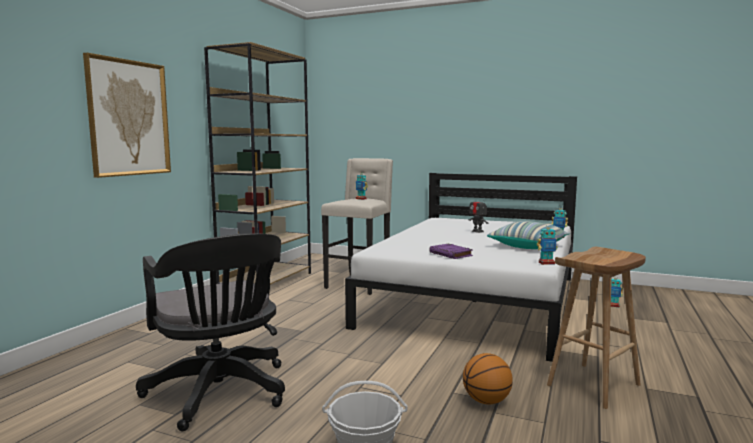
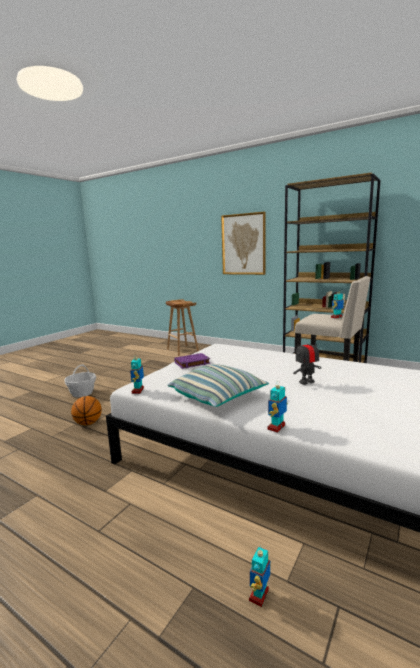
camera: 100 degrees right, 5 degrees up
black office chair [136,233,285,431] -> none
brown stool [547,247,646,409] -> brown stool moved to [166,299,199,356]

